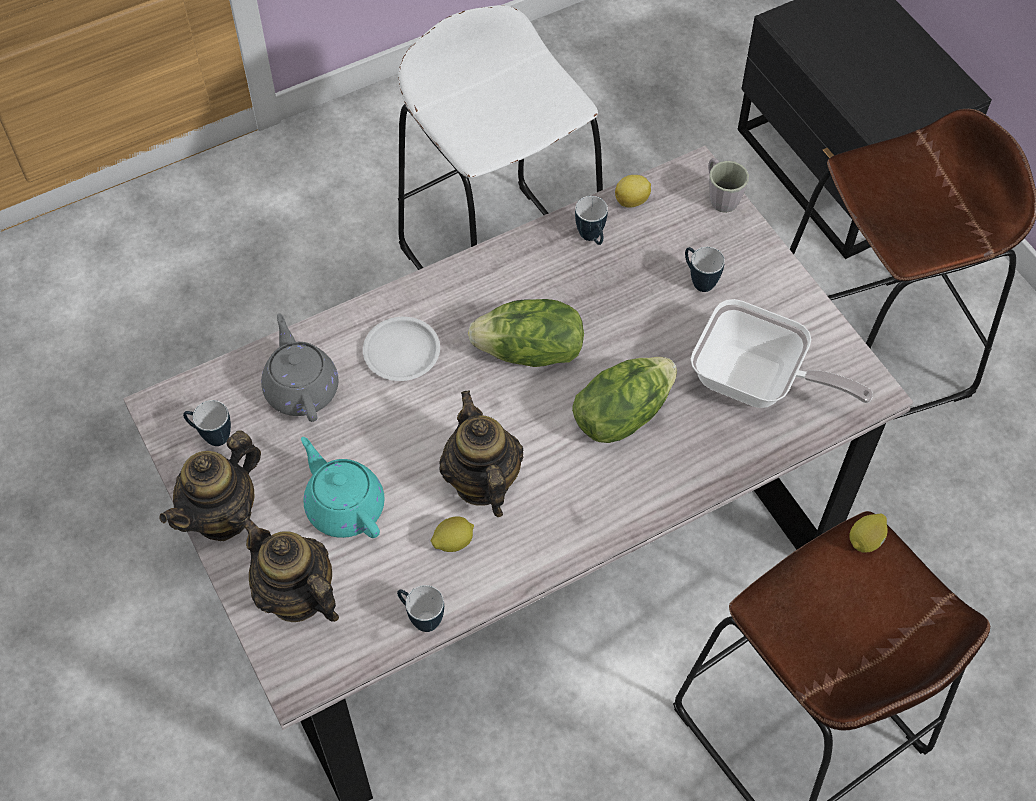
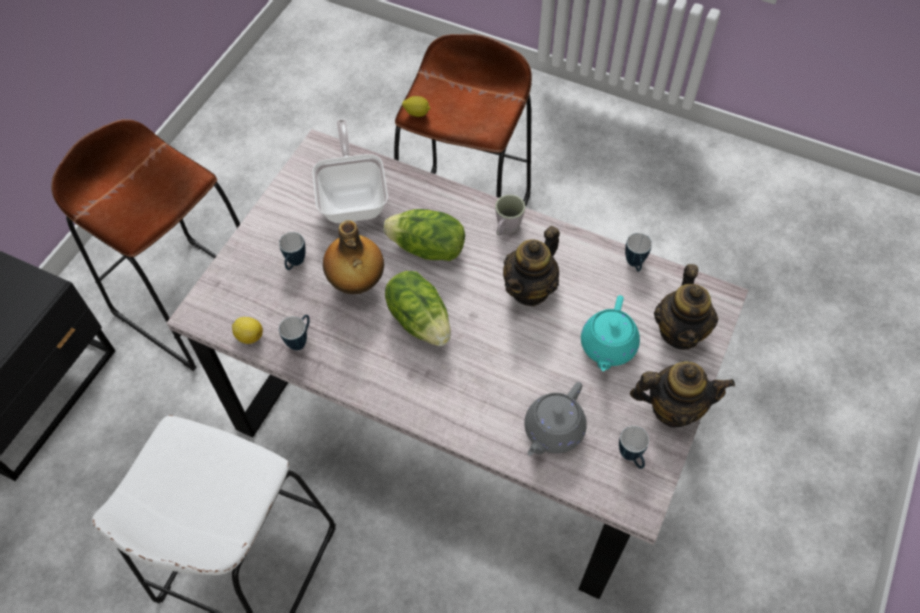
camera: 125 degrees left, 0 degrees up
white plate [363,317,440,381] -> none
lemon [431,517,474,552] -> none
grey mug [708,158,749,213] -> grey mug moved to [495,194,525,236]
none -> bottle [323,220,384,294]

